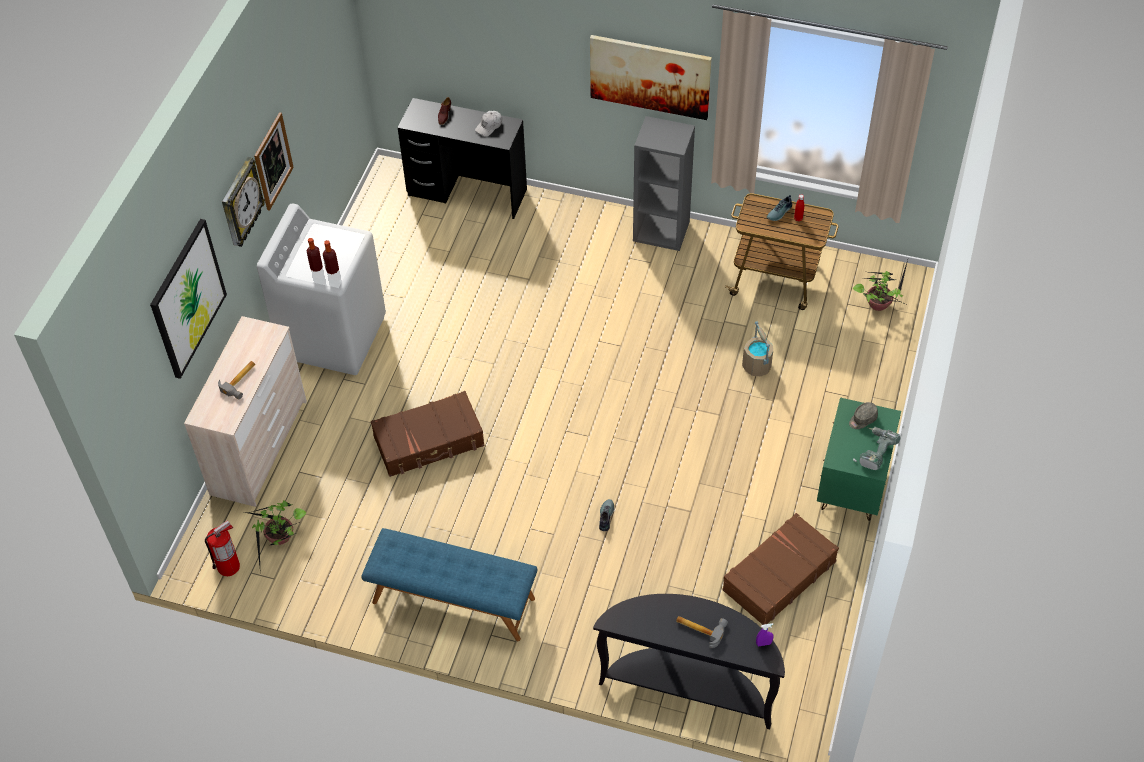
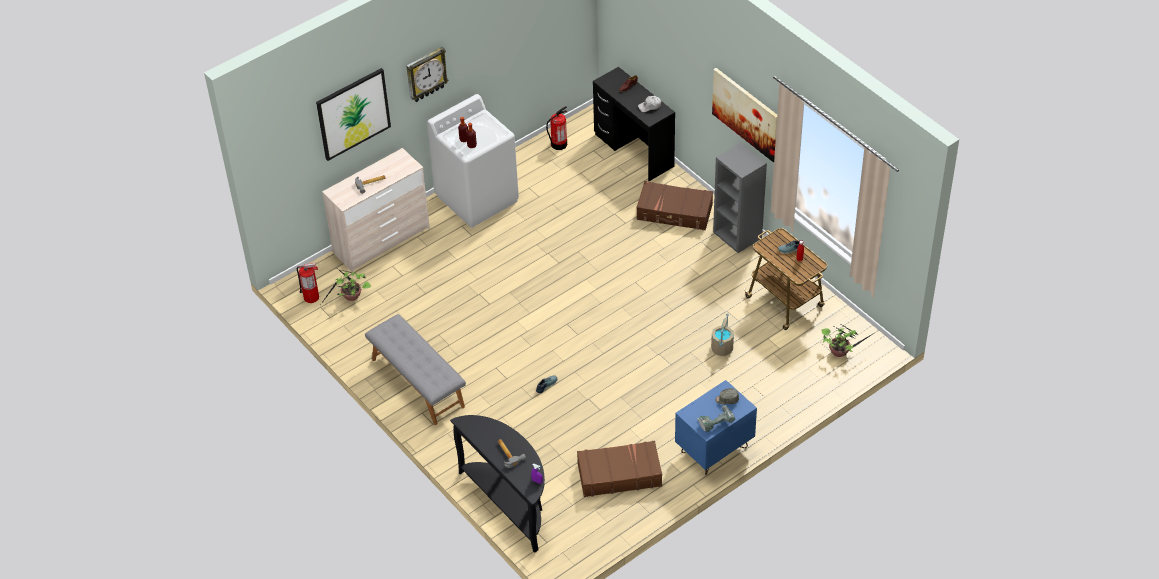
camera: 35 degrees right, 5 degrees down
picture [254,112,294,211] -> none
blue bench [361,528,537,641] -> grey bench [365,314,466,425]
brown suitcase [371,391,485,477] -> brown suitcase moved to [636,181,713,230]
green nightstand [817,397,901,521] -> blue nightstand [675,380,757,475]
none -> fire extinguisher [546,106,567,150]

